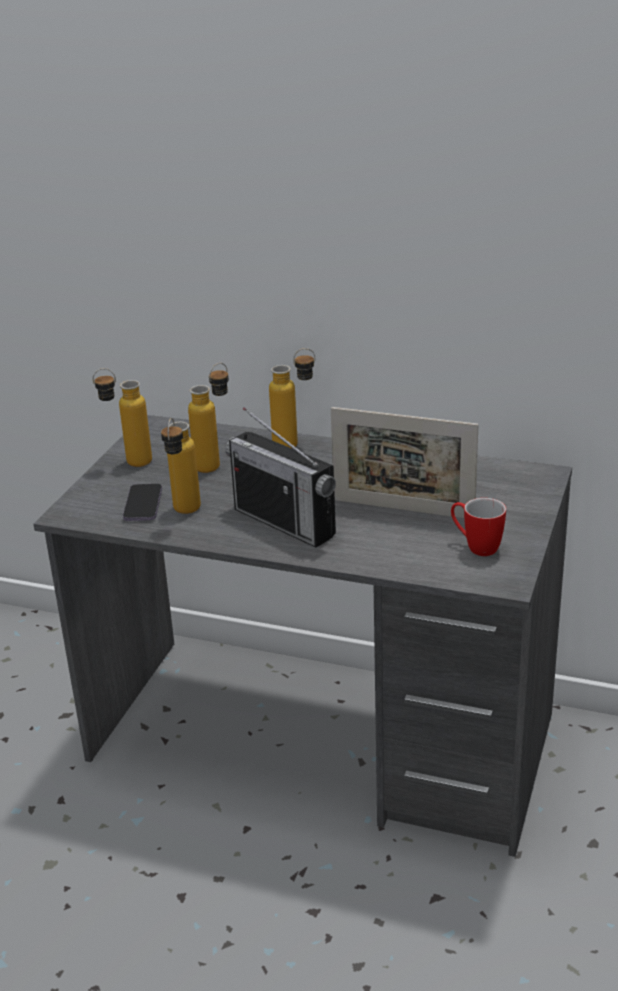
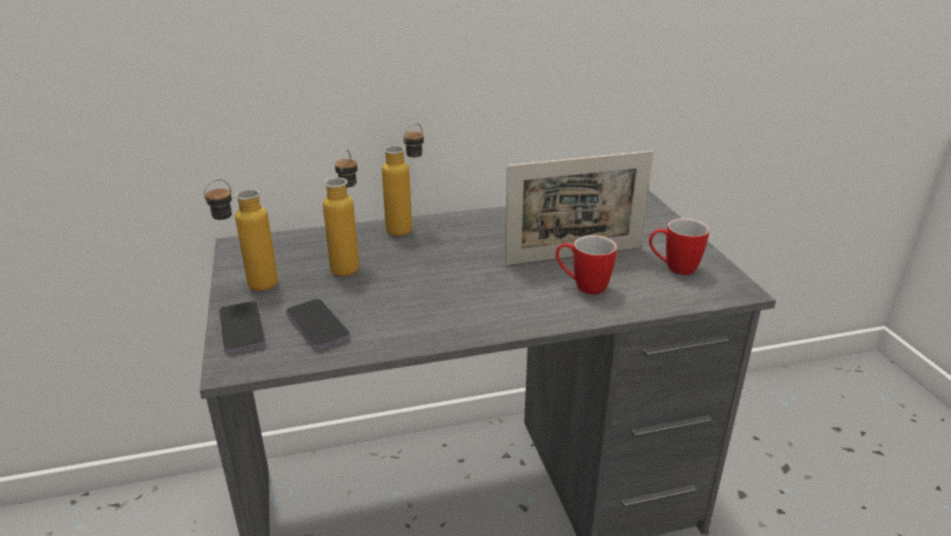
camera: 35 degrees left, 0 degrees up
bottle [161,418,201,514] -> none
radio [225,408,336,548] -> none
none -> phone [219,301,266,353]
none -> mug [556,235,617,295]

